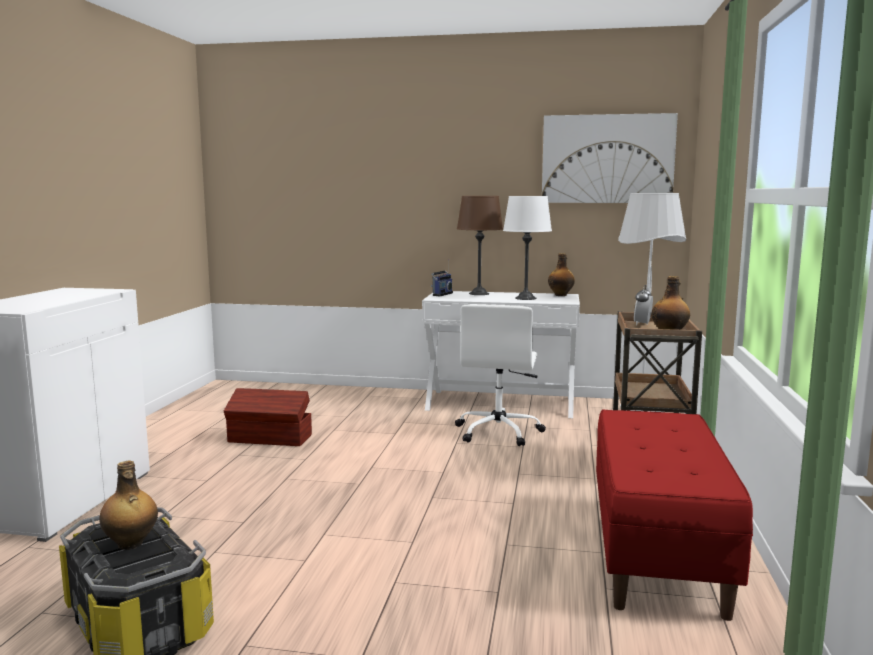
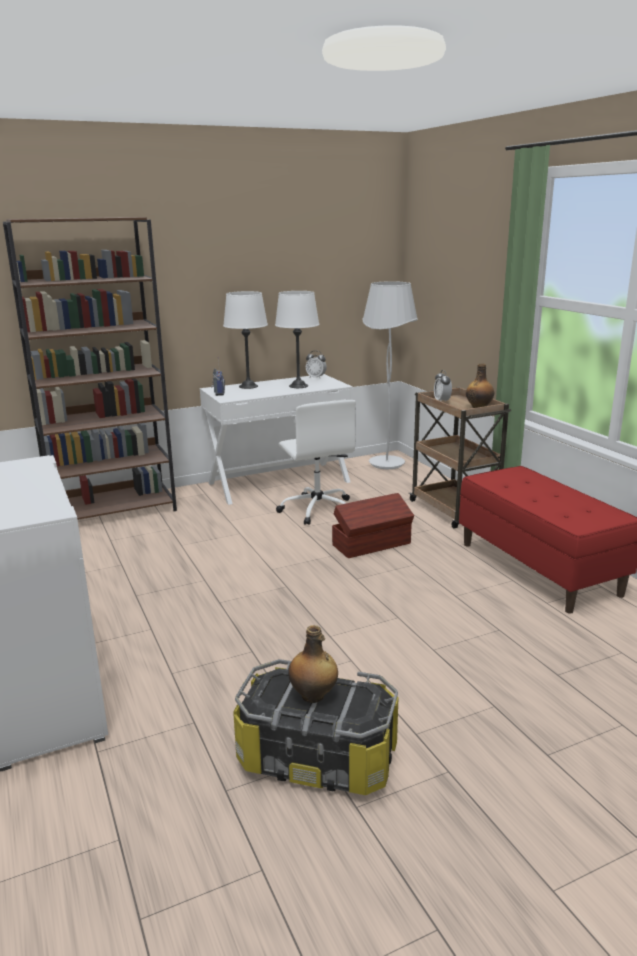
camera: 35 degrees left, 10 degrees up
brown storage box [224,388,312,446] -> brown storage box moved to [332,493,414,558]
brown table lamp [457,196,503,295] -> white table lamp [223,291,268,389]
picture [542,113,678,203] -> none
bottle [548,253,575,296] -> alarm clock [306,351,327,378]
none -> brown bookcase [3,217,177,520]

